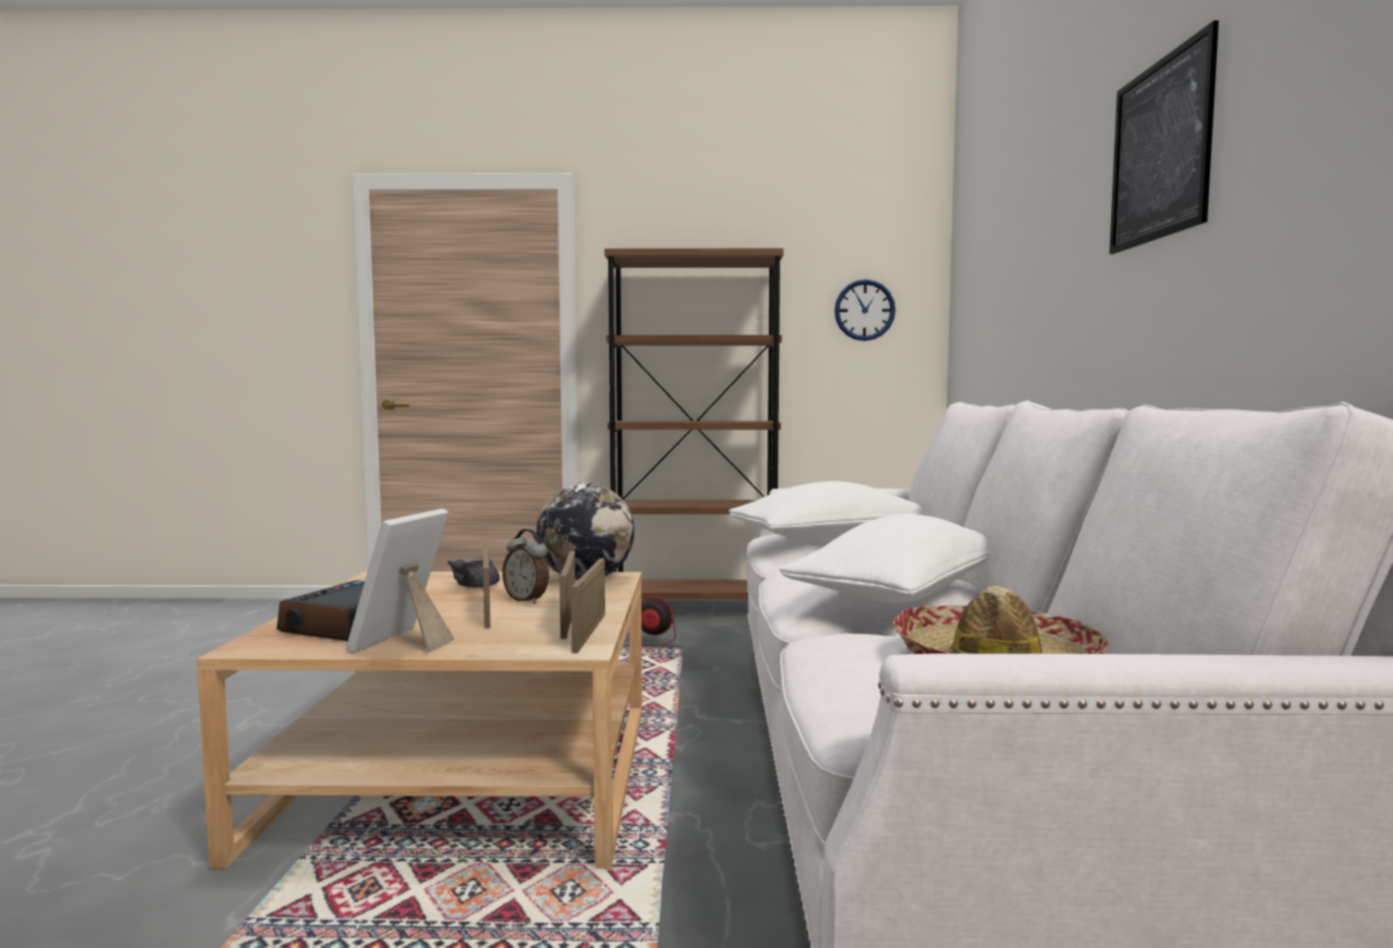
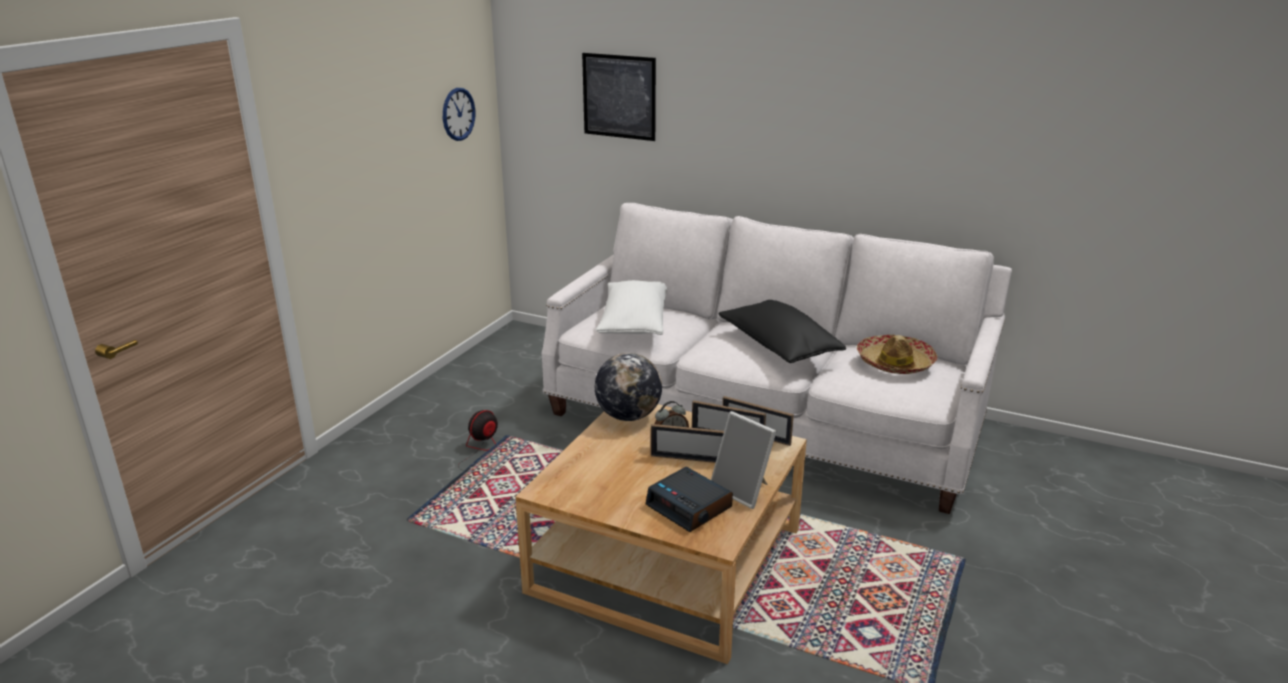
camera: 65 degrees left, 20 degrees up
grey teapot [447,558,500,588] -> none
brown bookcase [604,248,784,600] -> none
white pillow [779,514,990,603] -> black pillow [718,300,846,363]
picture [1109,20,1219,254] -> picture moved to [582,53,656,141]

